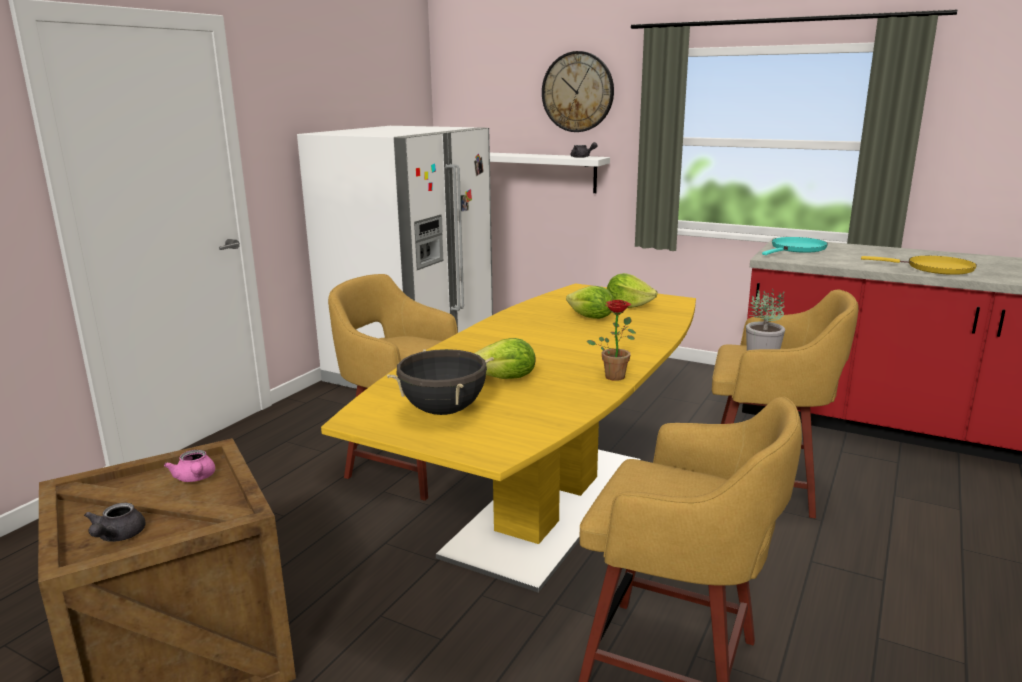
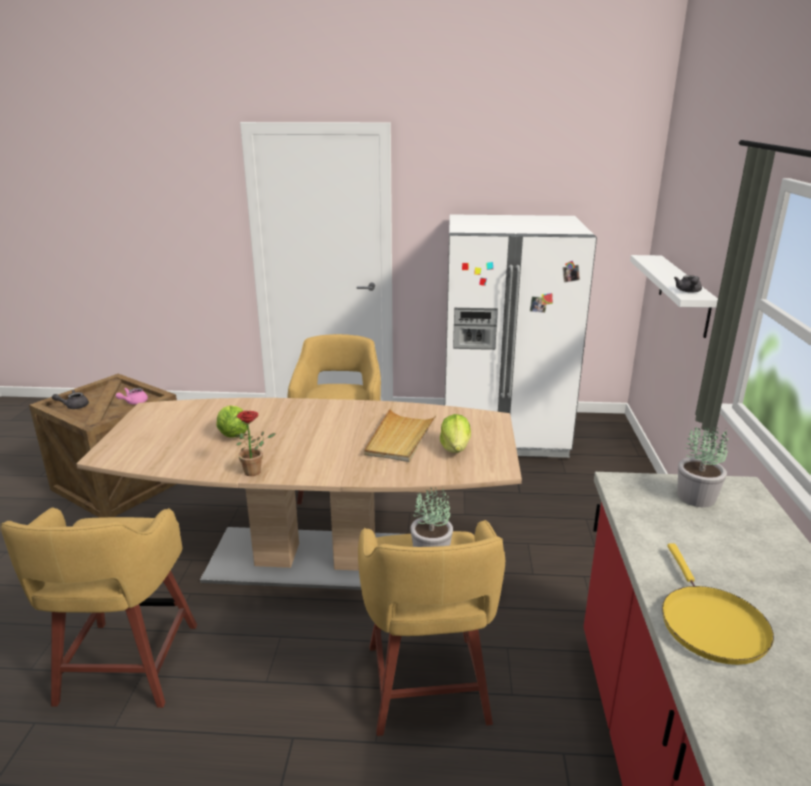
camera: 65 degrees right, 5 degrees up
yellow dining table [321,284,696,593] -> brown dining table [76,398,522,590]
black cooking pot [387,349,494,415] -> none
wall clock [542,51,614,132] -> none
lettuce [566,286,613,319] -> beige tray [364,408,437,462]
turquoise frying pan [762,237,828,255] -> potted plant [677,427,728,508]

